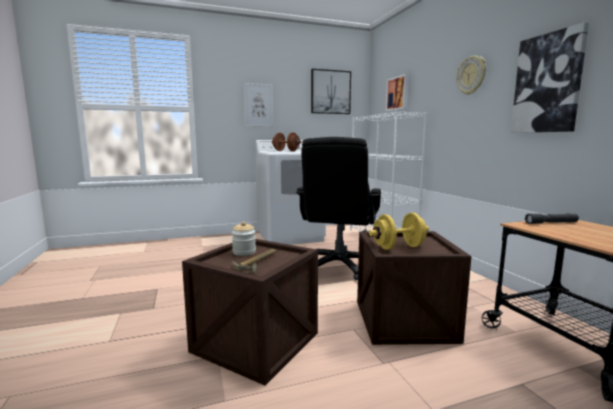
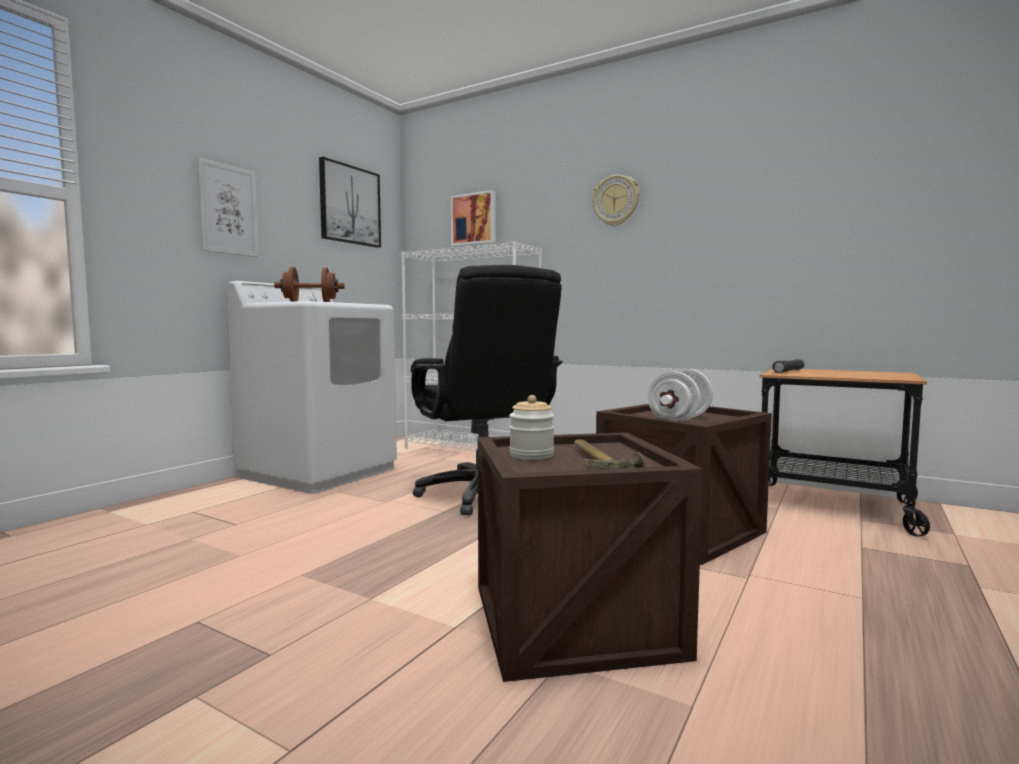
camera: 40 degrees left, 5 degrees down
yellow dumbbell [369,213,429,250] -> white dumbbell [648,369,713,422]
picture [511,22,589,133] -> none

